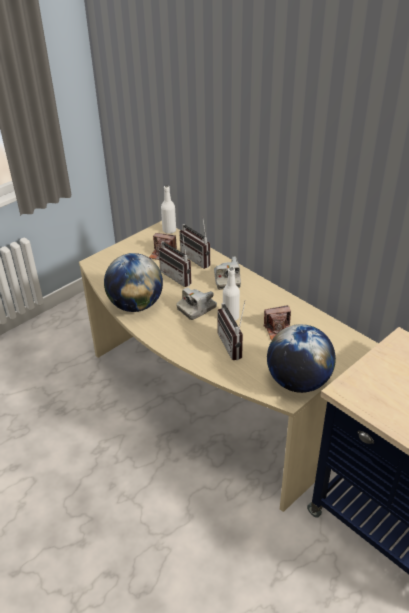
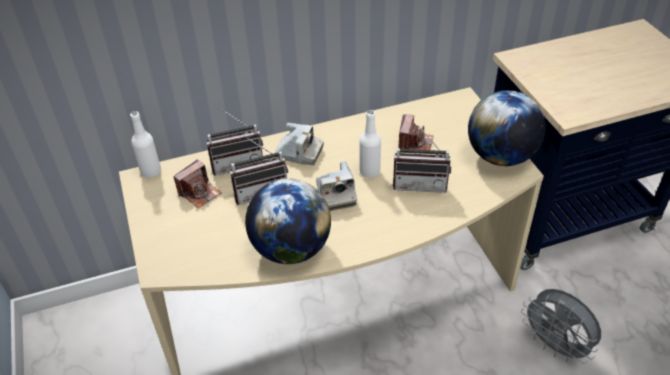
camera: 65 degrees left, 5 degrees up
none -> grey fan [521,289,601,364]

